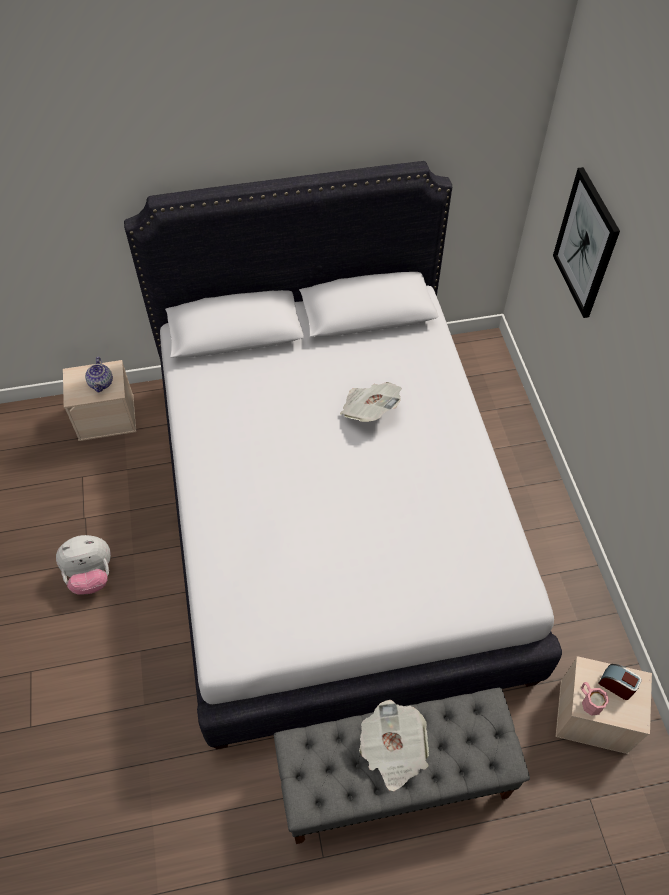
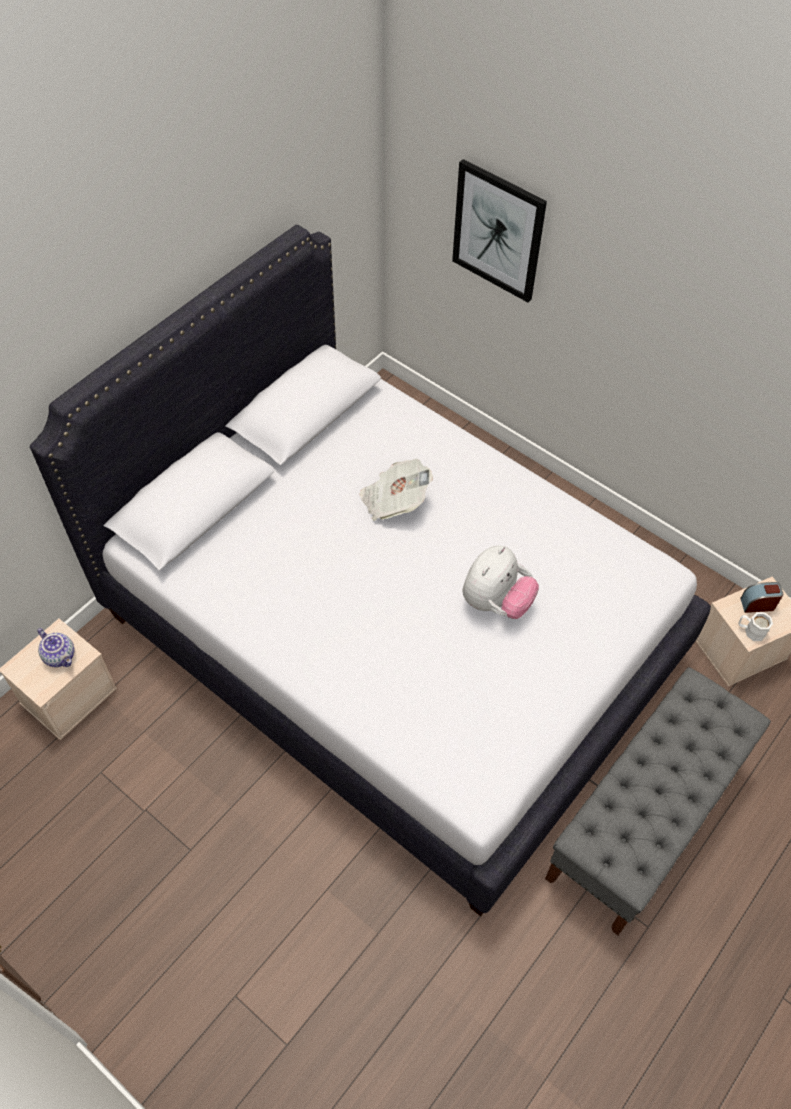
camera: 40 degrees left, 0 degrees up
plush toy [56,535,111,595] -> plush toy moved to [462,545,539,619]
newspaper [359,700,429,791] -> none
pink mug [581,682,609,716] -> white mug [738,612,773,641]

